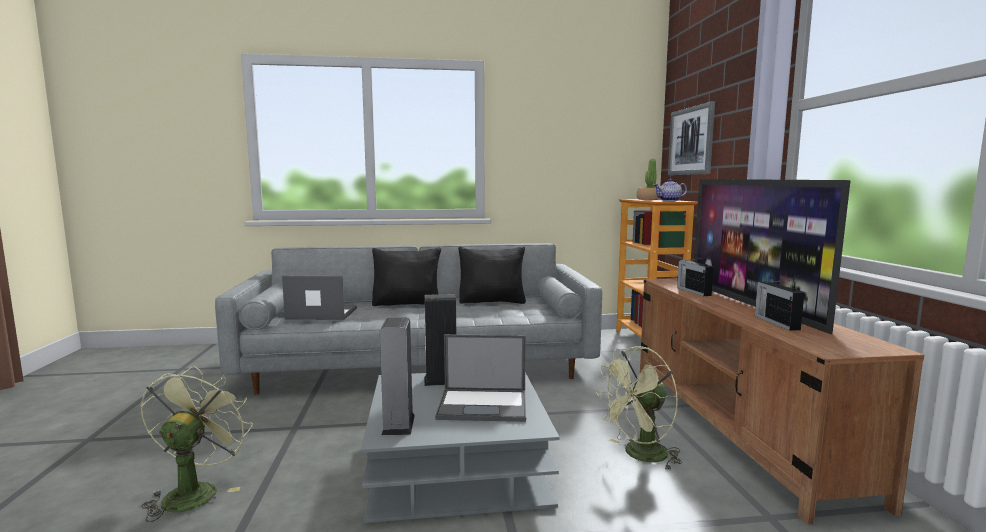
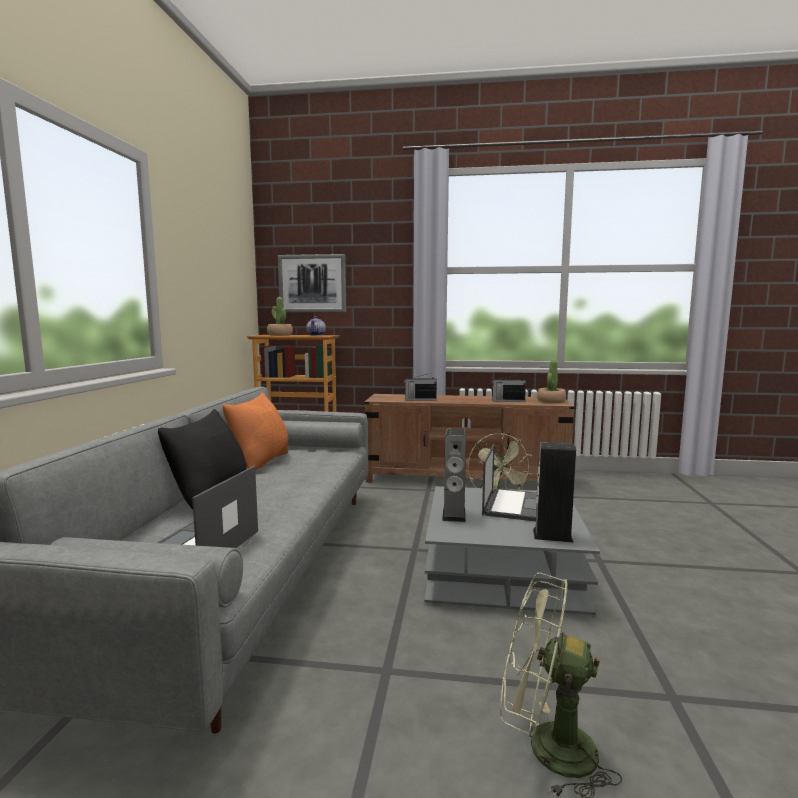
camera: 75 degrees left, 0 degrees up
black pillow [458,246,526,304] -> orange pillow [223,392,289,471]
television [694,179,851,334] -> none
none -> potted plant [537,360,566,403]

